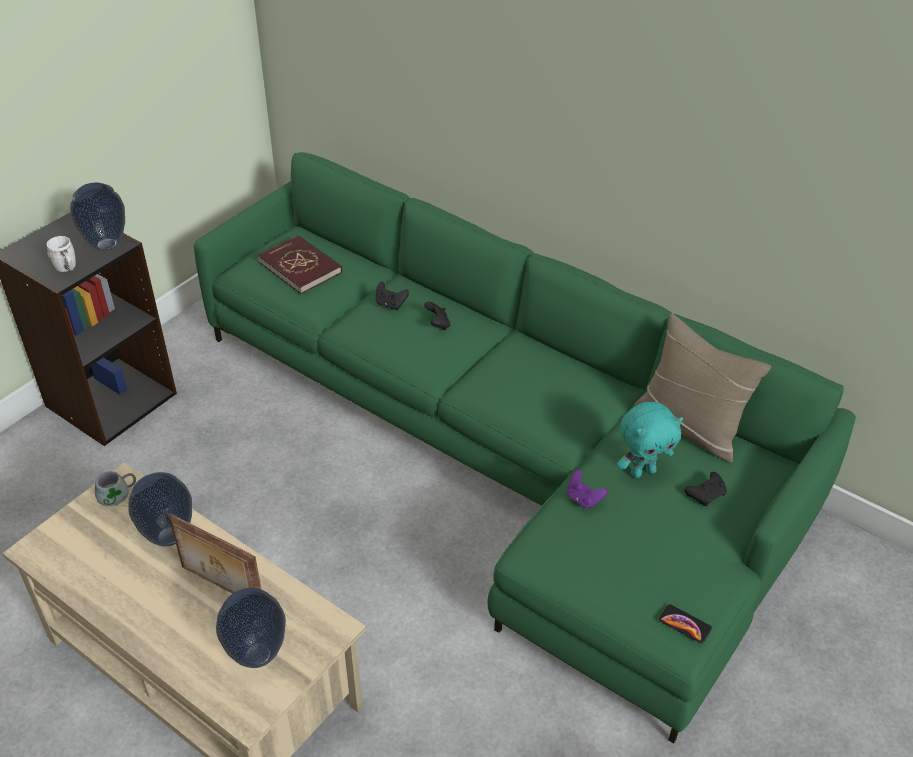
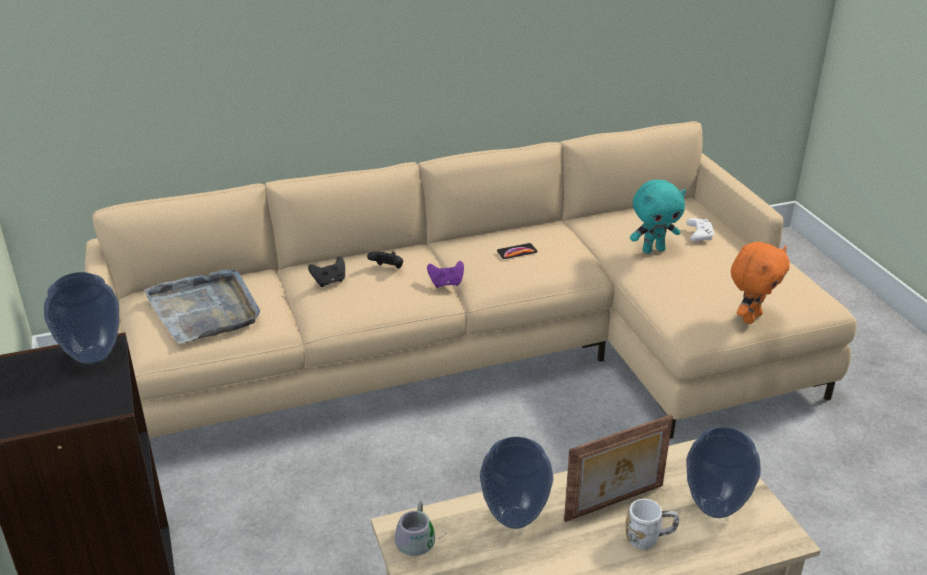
camera: 55 degrees left, 10 degrees down
white mug [47,236,76,272] -> white mug moved to [625,499,679,549]
green sofa [194,152,856,744] -> beige sofa [85,121,857,439]
red book [258,235,342,294] -> grey tray [144,269,260,344]
purple game controller [567,470,608,509] -> purple game controller moved to [427,261,464,288]
turquoise plush toy [617,402,683,478] -> turquoise plush toy turned 60 degrees clockwise [630,180,686,254]
beige pillow [634,314,771,463] -> none
phone [659,604,712,643] -> phone moved to [497,243,537,259]
black game controller [684,472,727,506] -> white game controller [686,218,714,241]
none -> orange plush toy [731,242,790,324]

